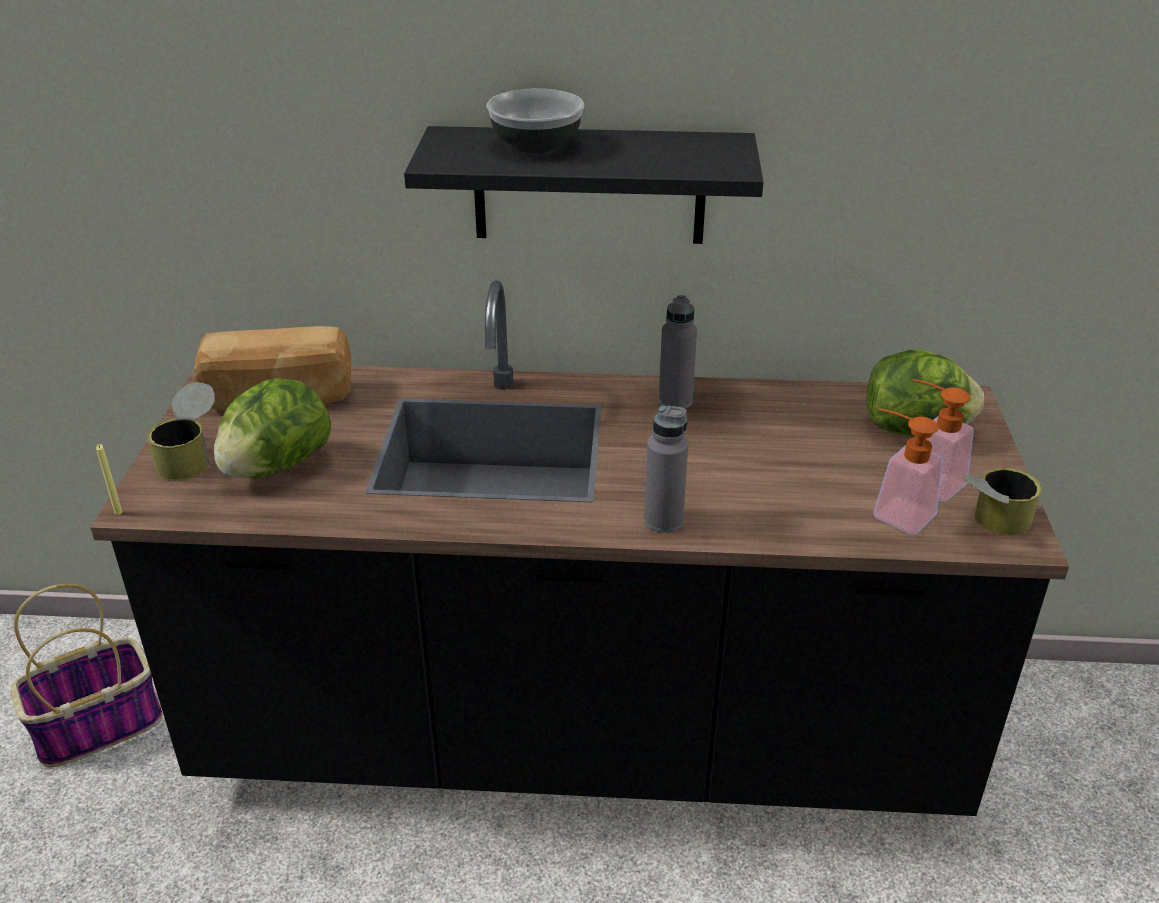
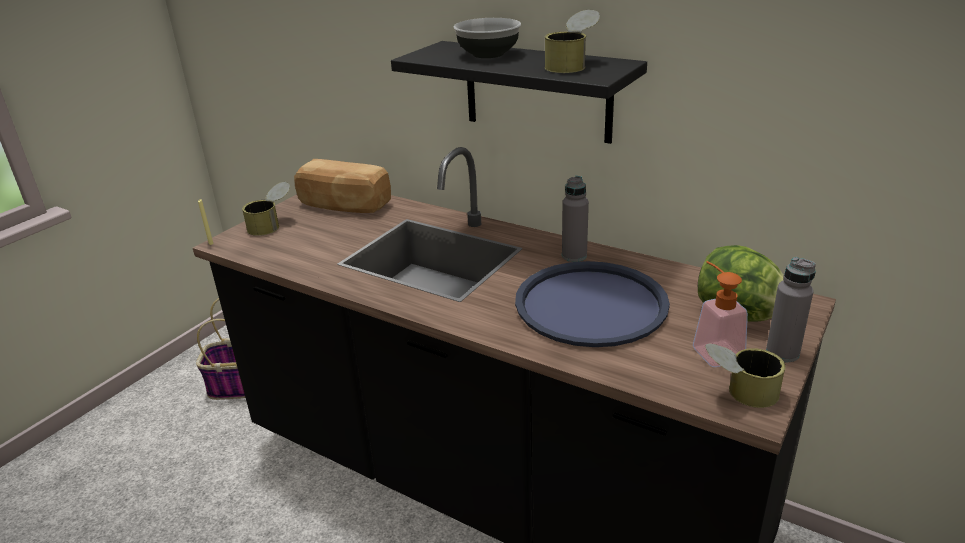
camera: 30 degrees right, 5 degrees down
lettuce [214,378,331,478] -> none
grey bottle [644,405,688,533] -> grey bottle moved to [766,257,816,362]
soap dispenser [873,408,943,534] -> none
none -> blue tray [515,261,670,347]
none -> can [545,9,600,73]

